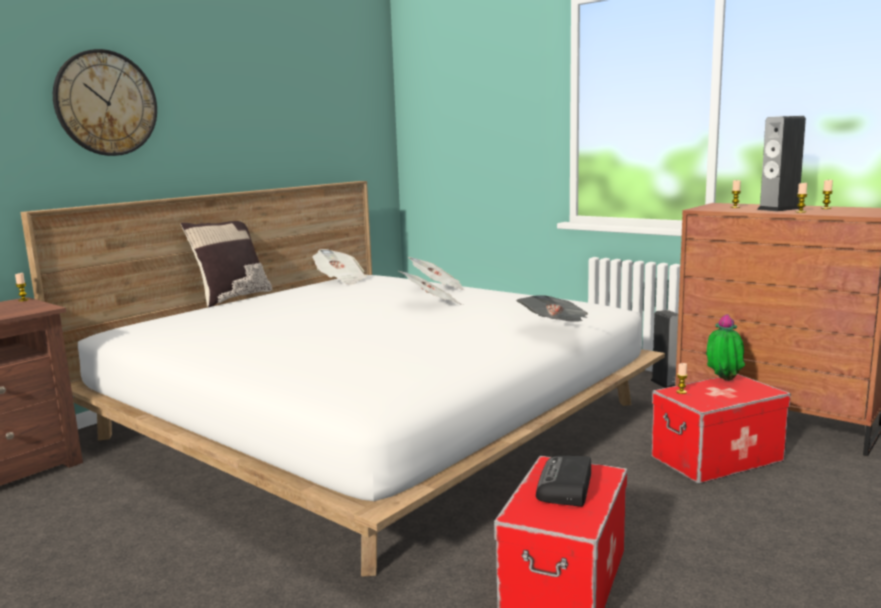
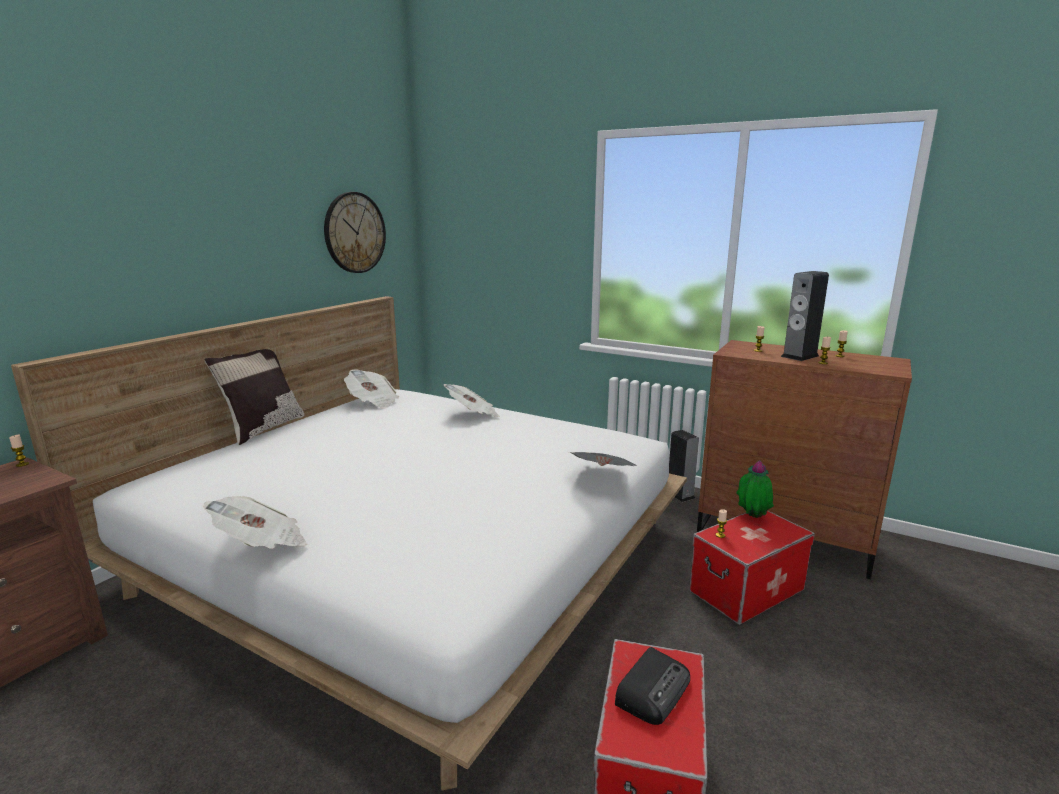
camera: 10 degrees left, 5 degrees up
wall clock [53,49,157,156] -> wall clock moved to [324,192,386,273]
newspaper [399,271,463,305] -> newspaper moved to [203,496,307,549]
radio [536,456,591,507] -> radio turned 150 degrees counterclockwise [615,647,690,725]

